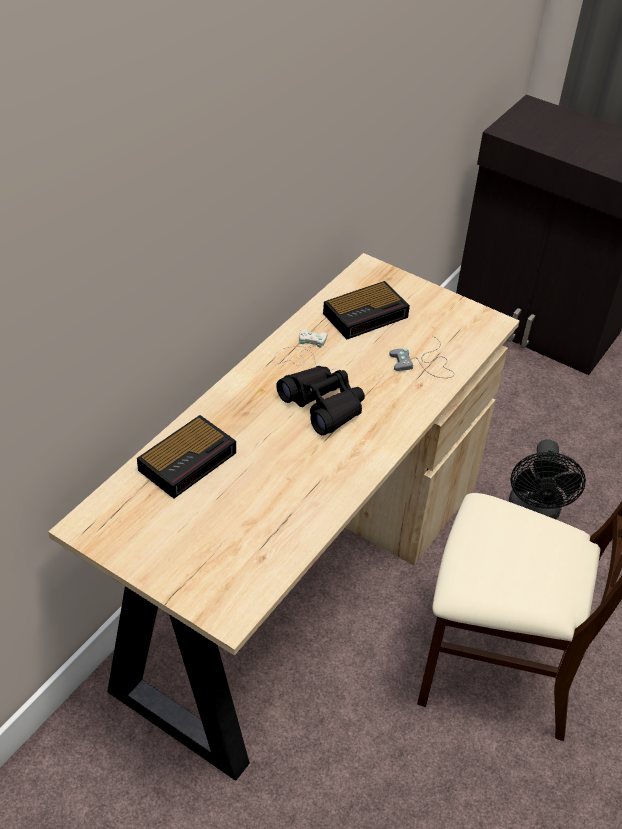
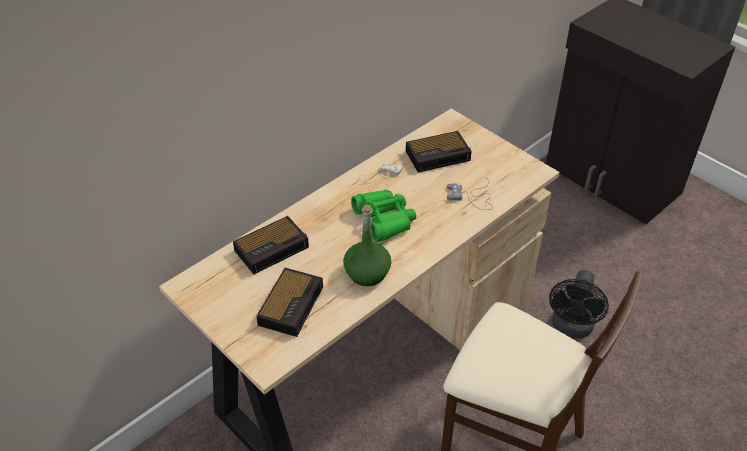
camera: 15 degrees right, 0 degrees up
black binoculars [276,366,365,435] -> green binoculars [351,189,416,242]
none -> alarm clock [256,268,323,337]
none -> green bottle [343,204,391,286]

